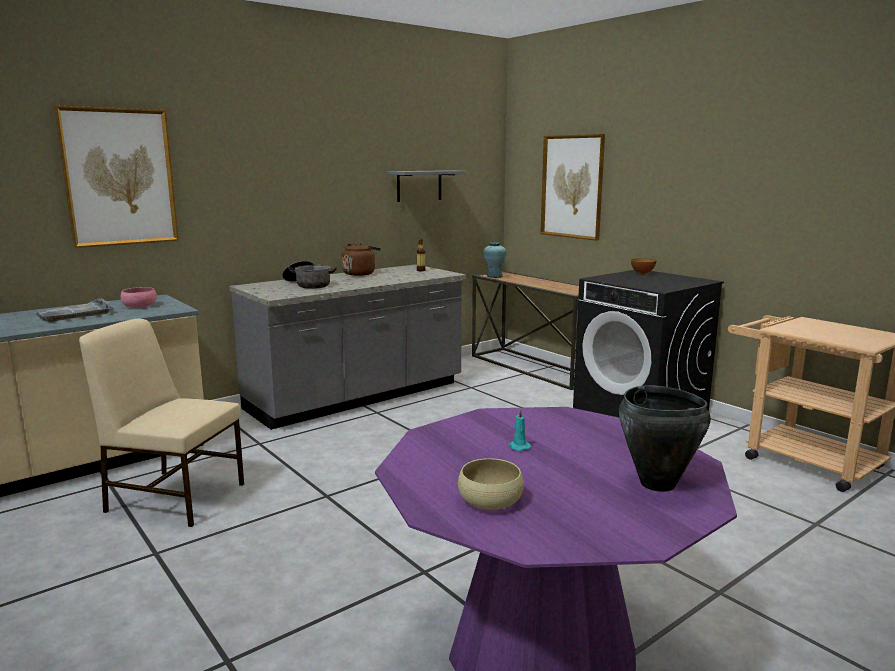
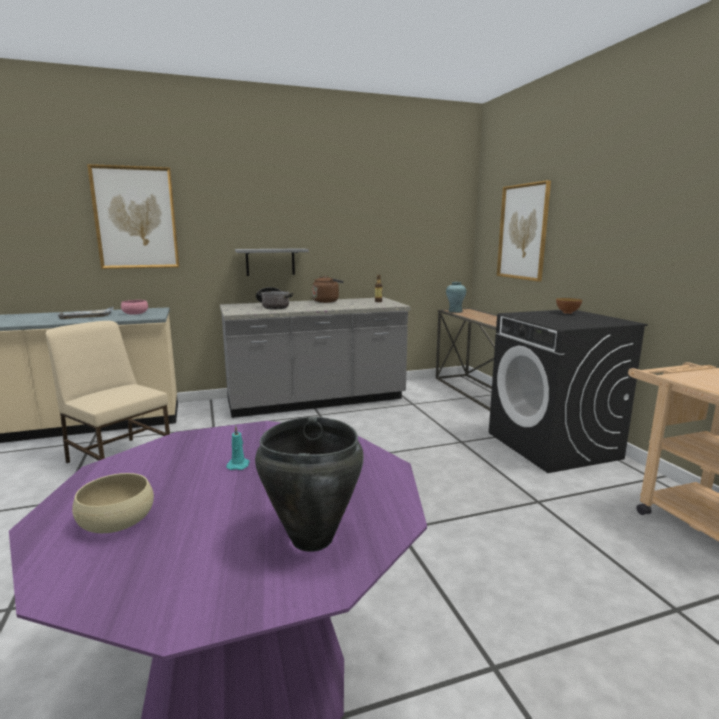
camera: 20 degrees right, 0 degrees up
grey shelf [388,170,467,202] -> grey shelf moved to [235,248,309,276]

